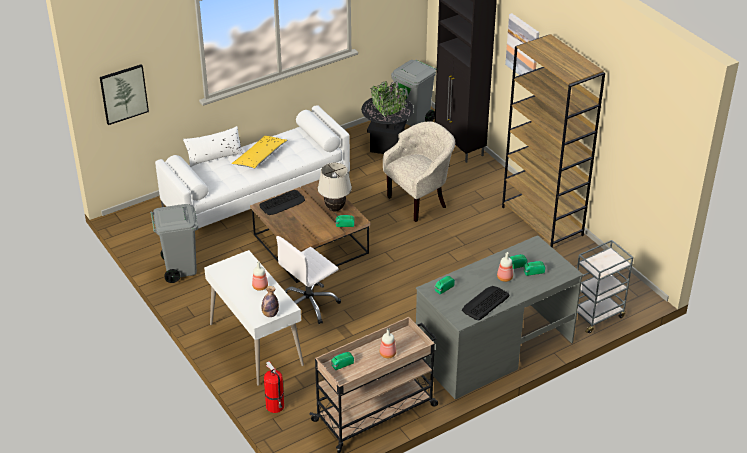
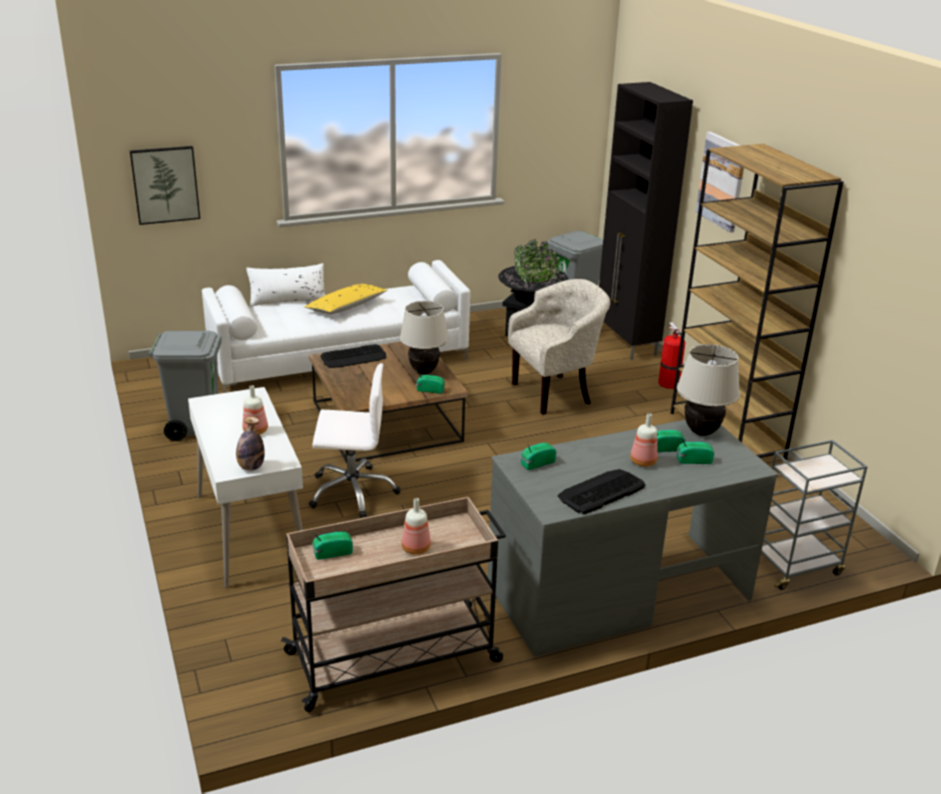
camera: 10 degrees right, 10 degrees down
fire extinguisher [264,361,284,413] -> fire extinguisher moved to [658,322,686,389]
white office chair [276,236,341,324] -> white office chair turned 150 degrees counterclockwise [309,363,400,518]
none -> beige table lamp [677,344,740,436]

